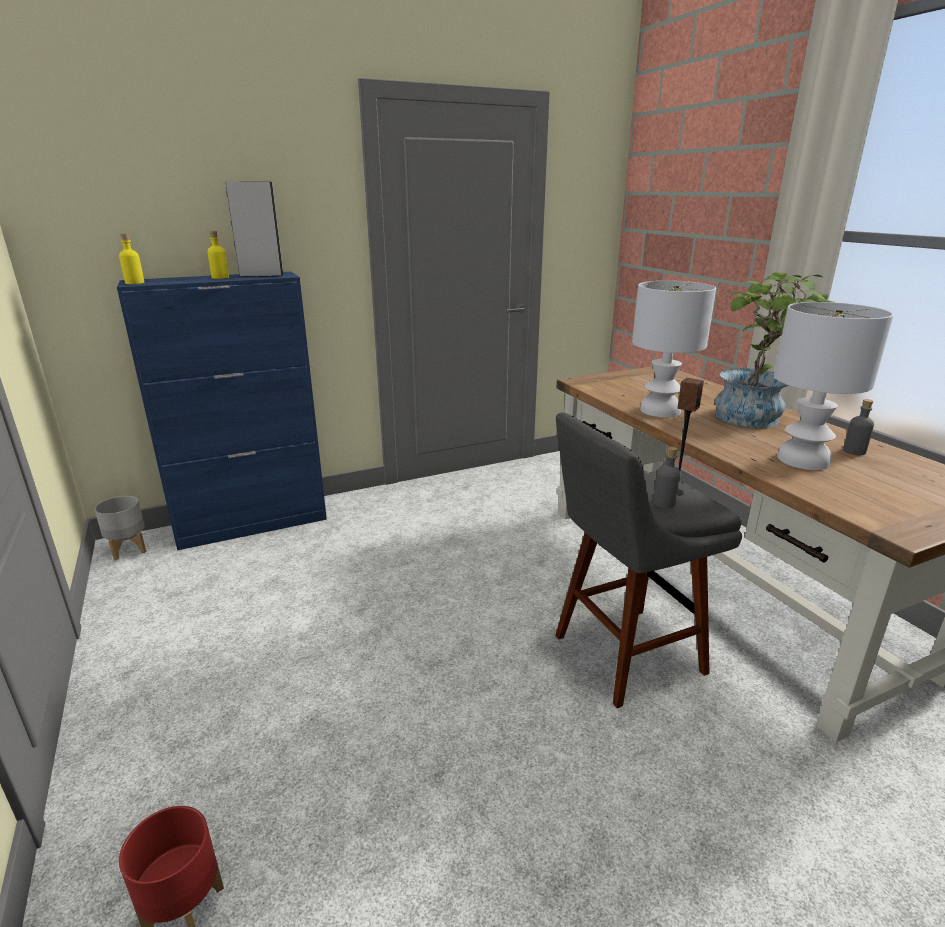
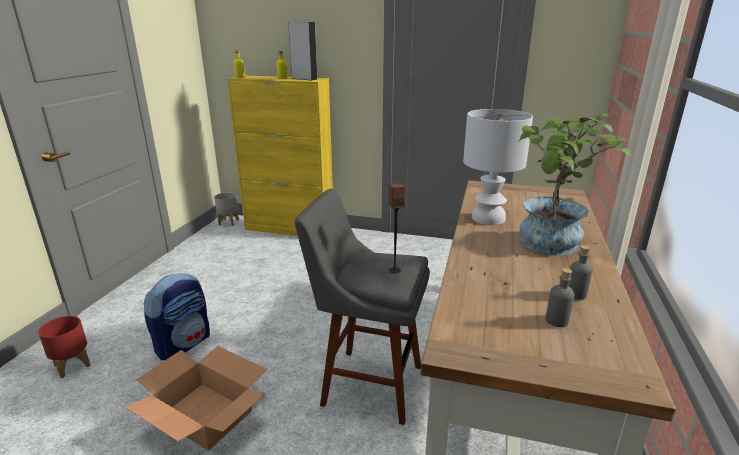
camera: 40 degrees right, 0 degrees up
blue cabinet [117,272,327,550] -> yellow cabinet [227,76,333,236]
grey bottle [653,446,681,508] -> grey bottle moved to [546,268,574,327]
white table lamp [774,302,894,470] -> none
none -> cardboard box [125,346,268,451]
none -> backpack [143,273,210,360]

